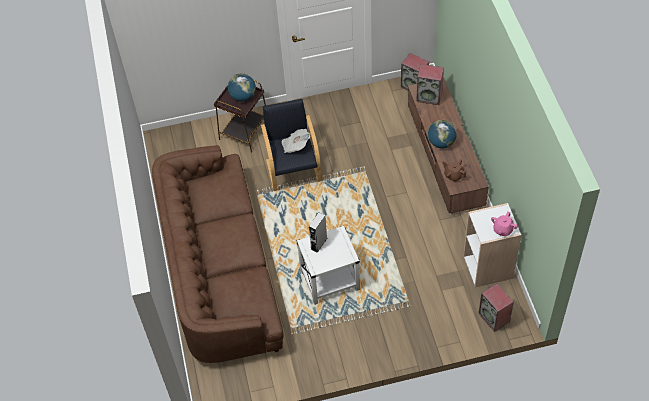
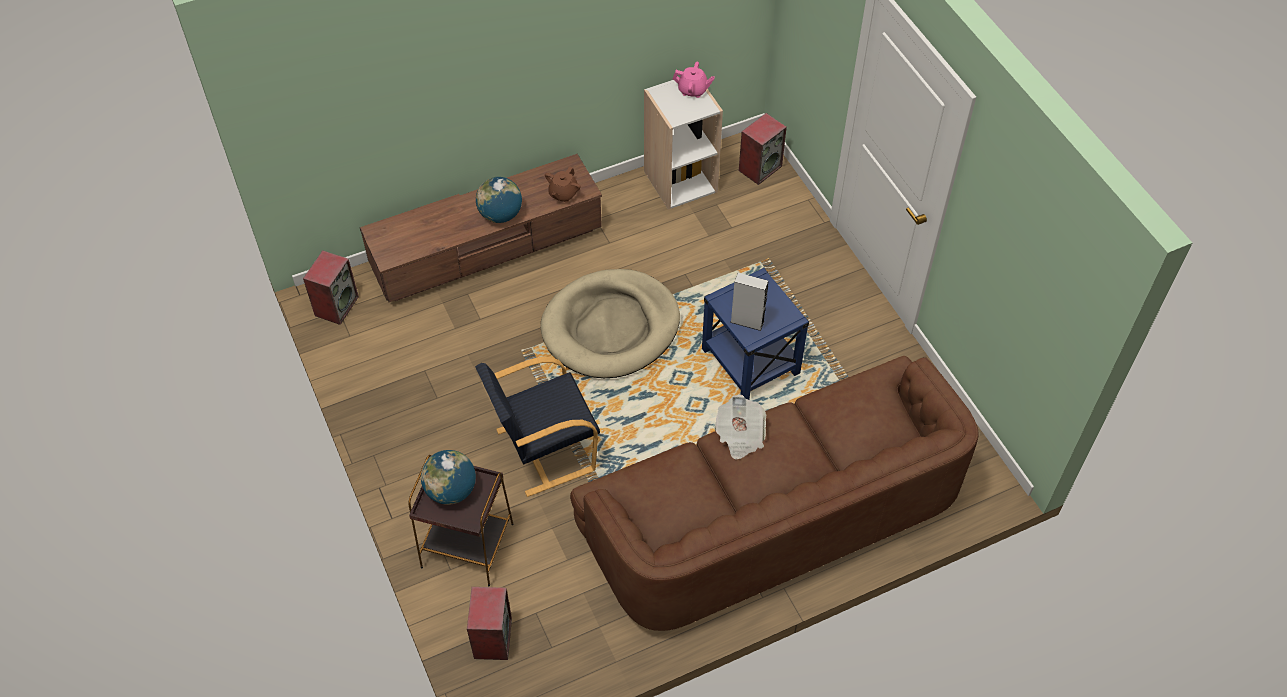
camera: 105 degrees left, 0 degrees up
newspaper [282,129,310,153] -> newspaper moved to [714,395,766,460]
white side table [297,225,360,305] -> blue side table [702,268,809,400]
speaker [416,64,444,105] -> speaker moved to [467,587,512,660]
none -> beige dog bed [540,269,680,378]

